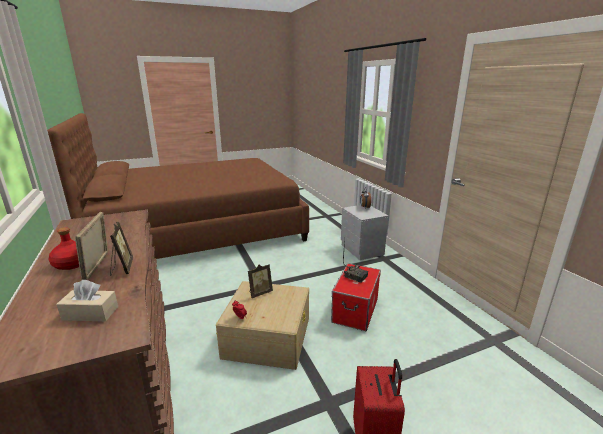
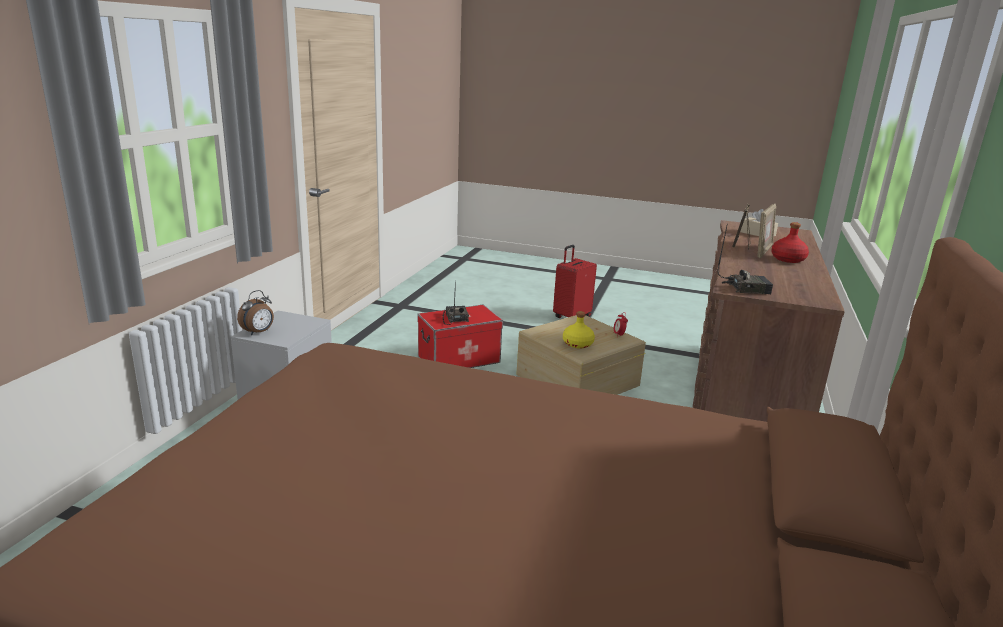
camera: 140 degrees left, 0 degrees up
picture frame [248,264,273,298] -> yellow bottle [563,311,595,349]
none -> radio [717,224,773,294]

